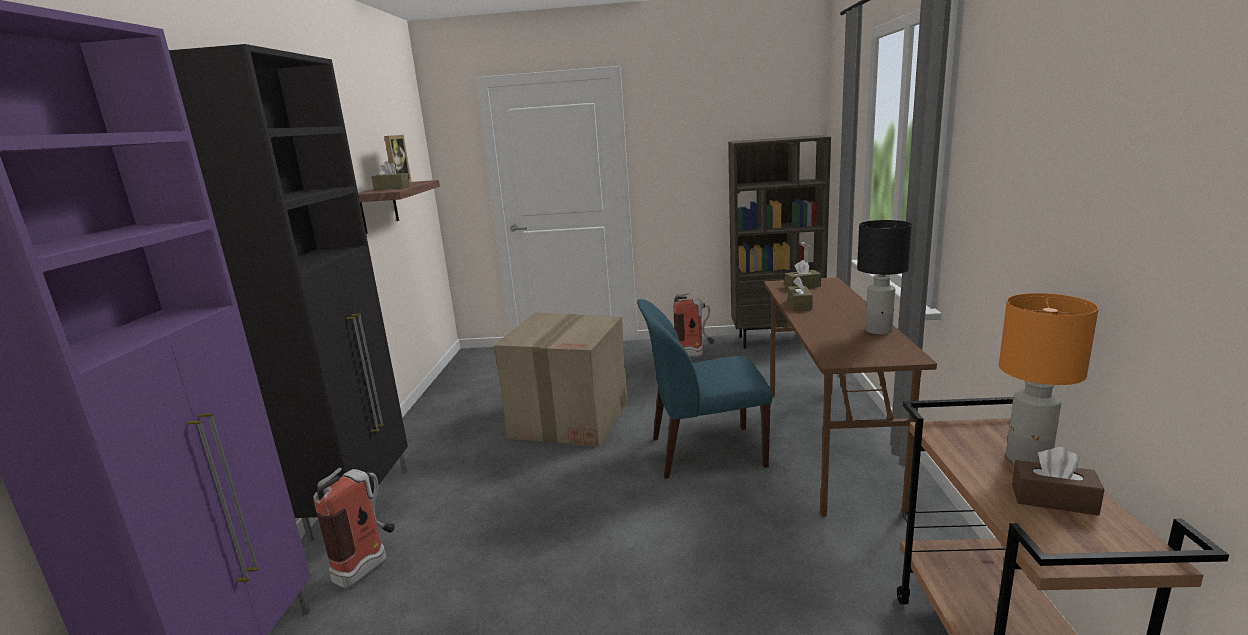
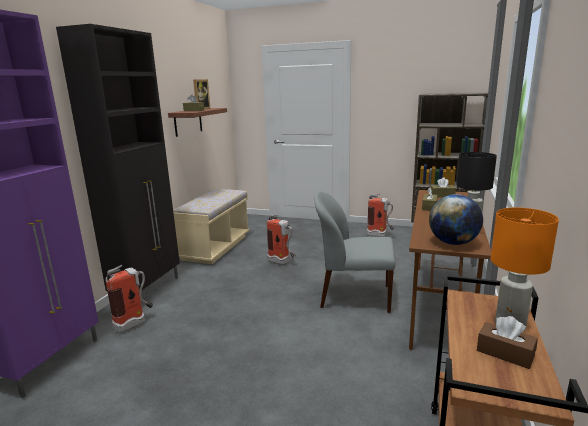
camera: 15 degrees right, 0 degrees up
cardboard box [493,312,628,447] -> fire extinguisher [267,214,296,265]
blue chair [637,299,772,479] -> grey chair [314,191,395,313]
none -> beige bench [173,189,250,264]
none -> globe [429,194,483,245]

